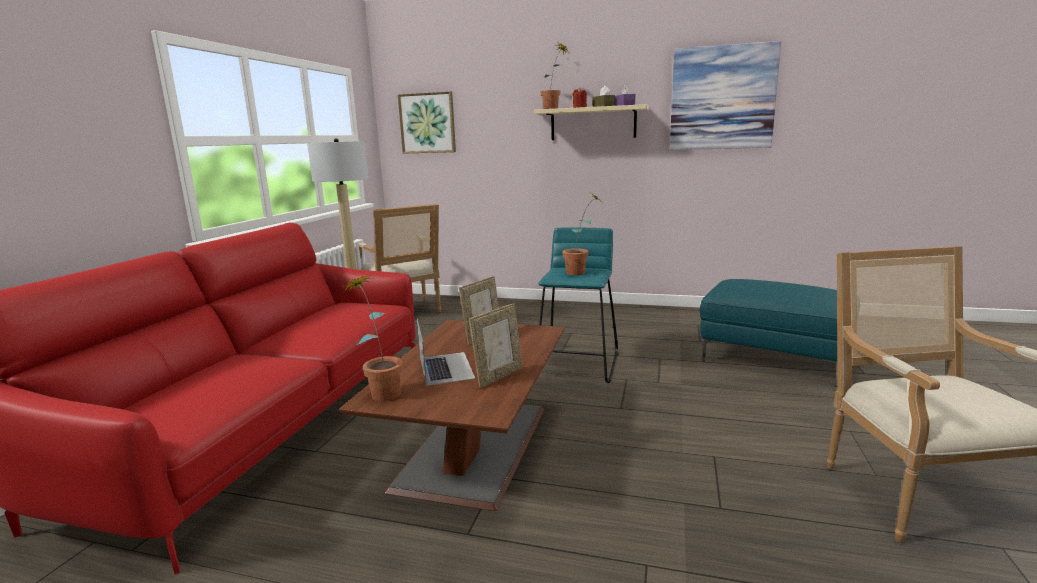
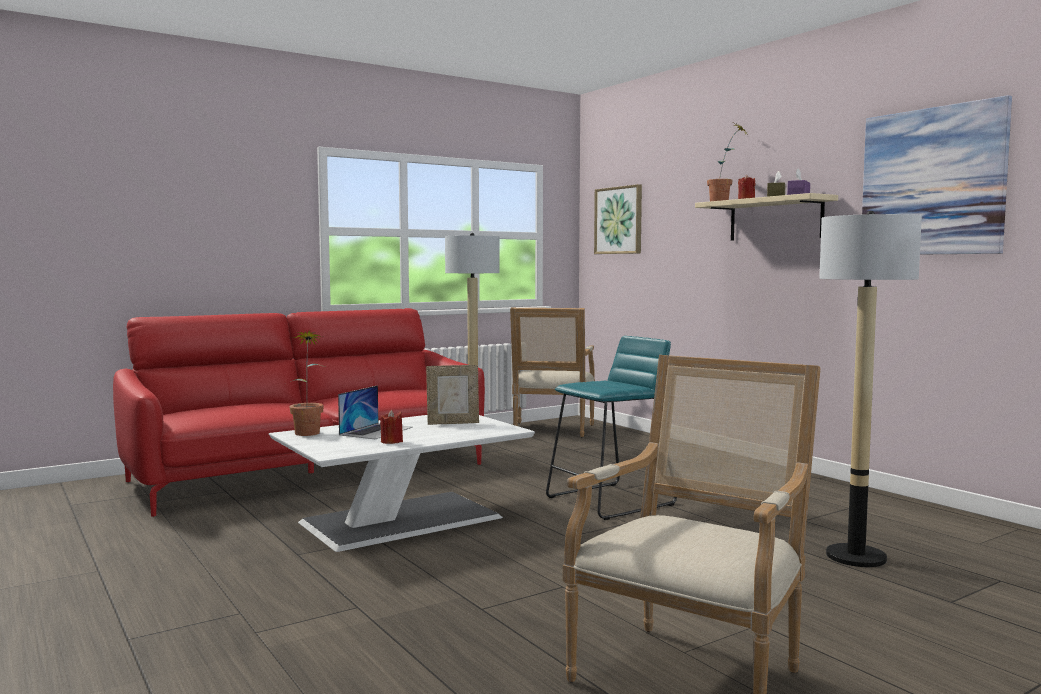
camera: 40 degrees right, 10 degrees down
brown coffee table [339,320,565,511] -> white coffee table [269,415,535,552]
picture frame [469,303,523,388] -> red candle [380,410,403,444]
potted plant [562,192,603,275] -> none
turquoise ottoman [700,279,837,387] -> floor lamp [819,211,922,567]

